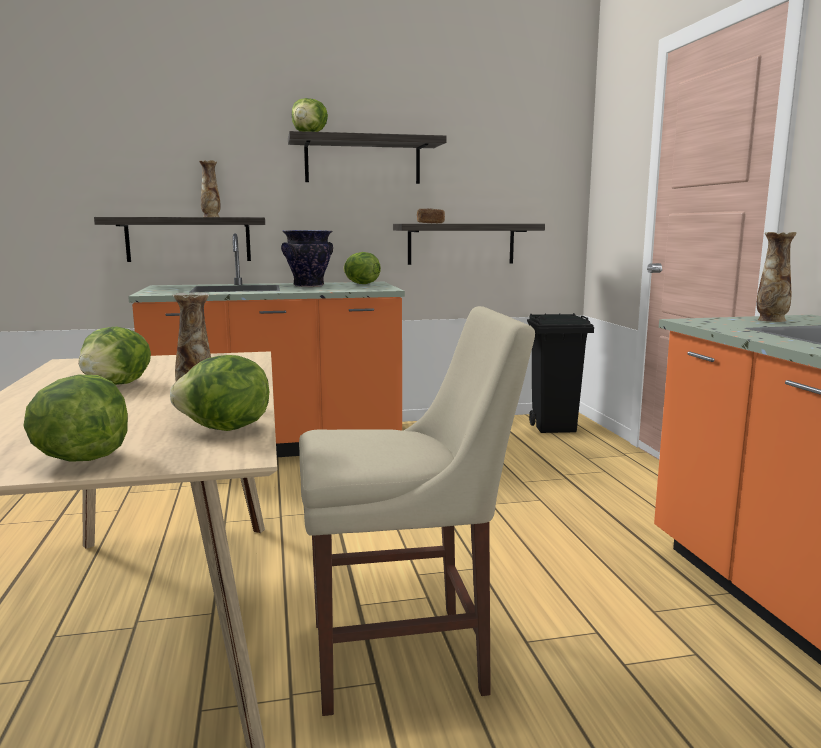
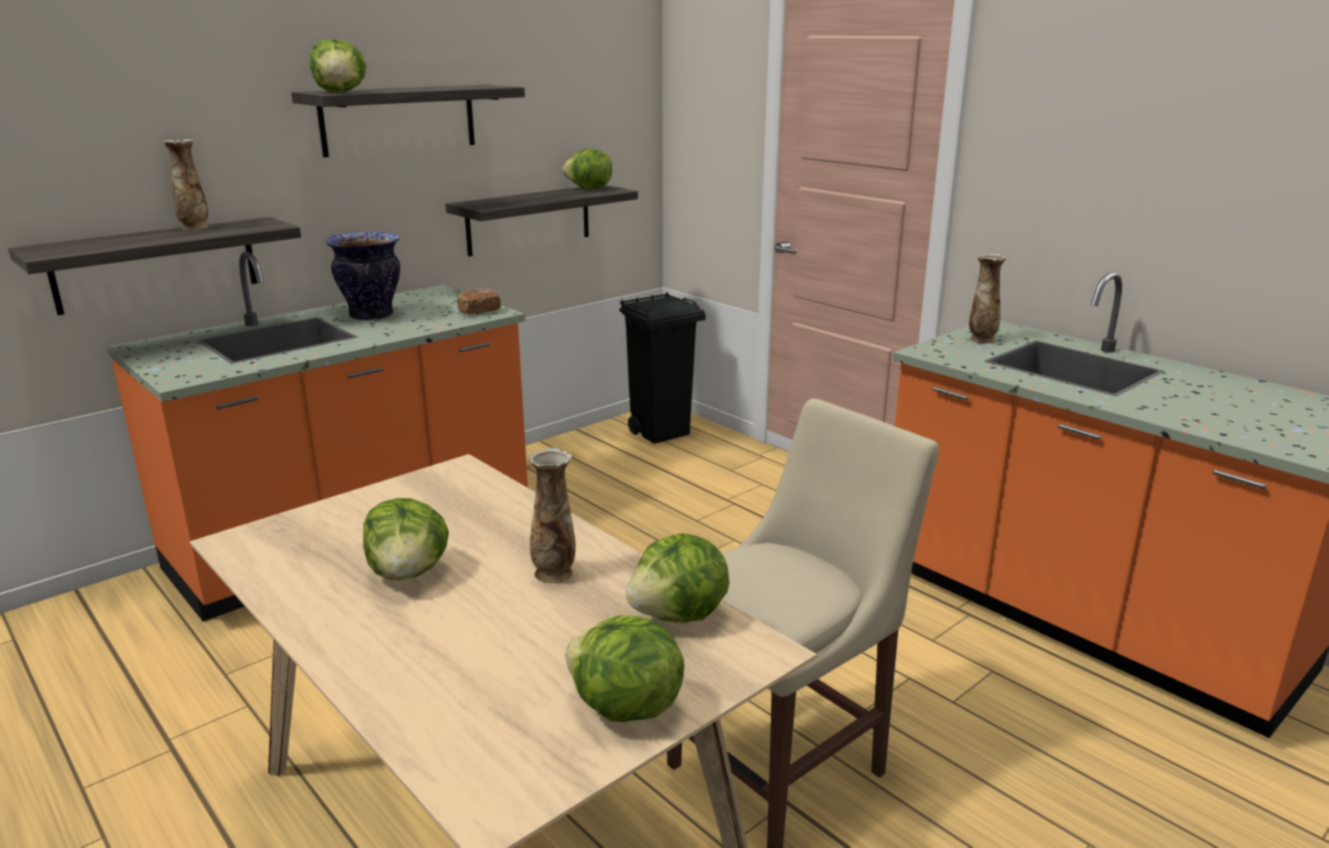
camera: 30 degrees left, 10 degrees up
lettuce [343,252,381,284] -> lettuce moved to [562,149,612,189]
bread [417,209,445,223] -> bread moved to [457,289,501,314]

